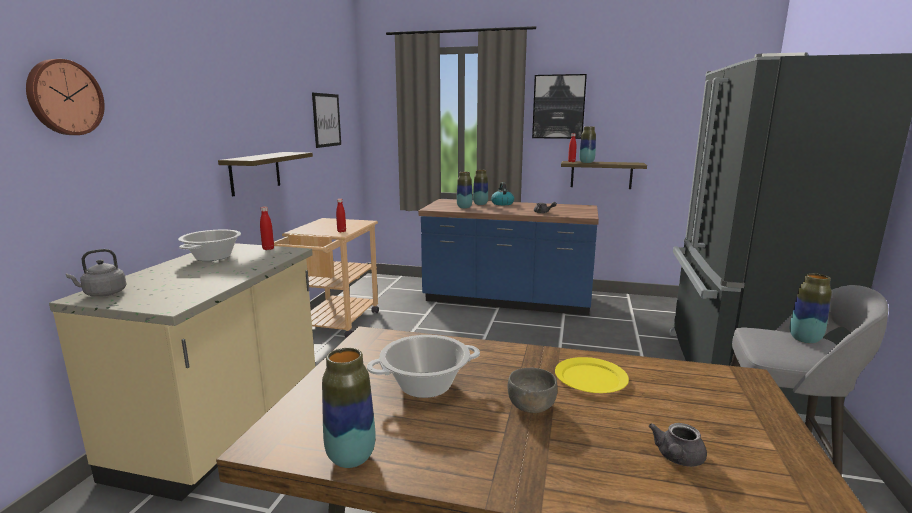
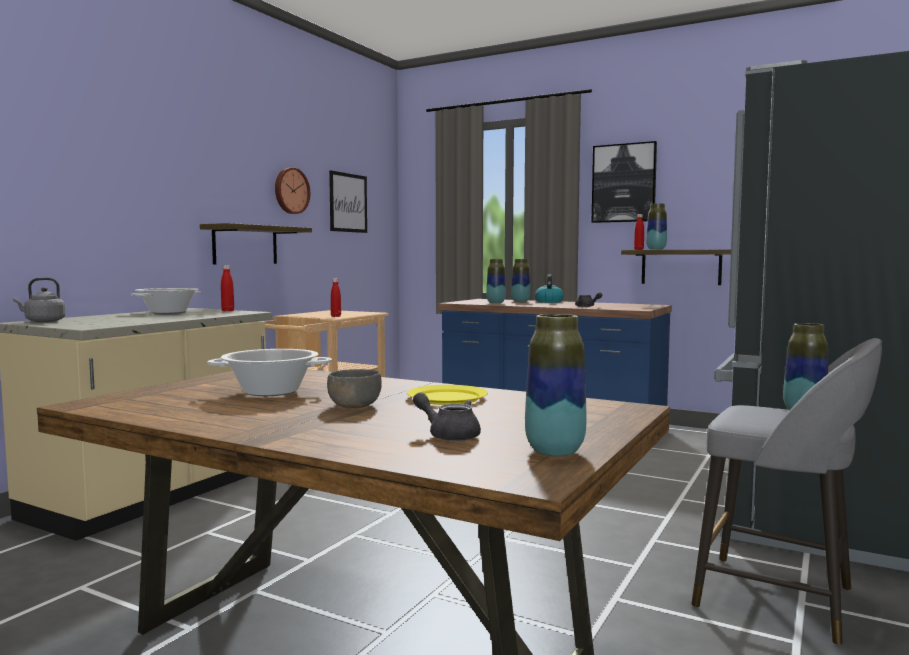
camera: 15 degrees right, 10 degrees down
wall clock [26,59,105,135] -> wall clock moved to [275,168,310,214]
vase [322,348,376,468] -> vase moved to [525,314,587,457]
grey teapot [649,423,707,467] -> grey teapot turned 75 degrees clockwise [413,392,481,441]

